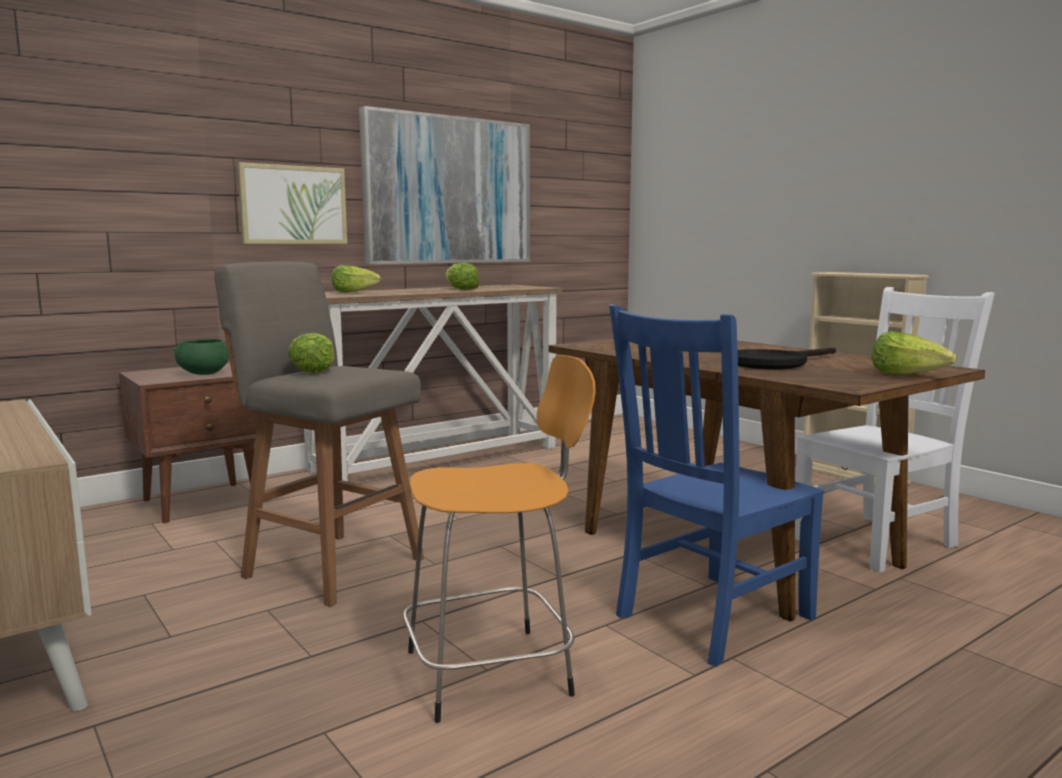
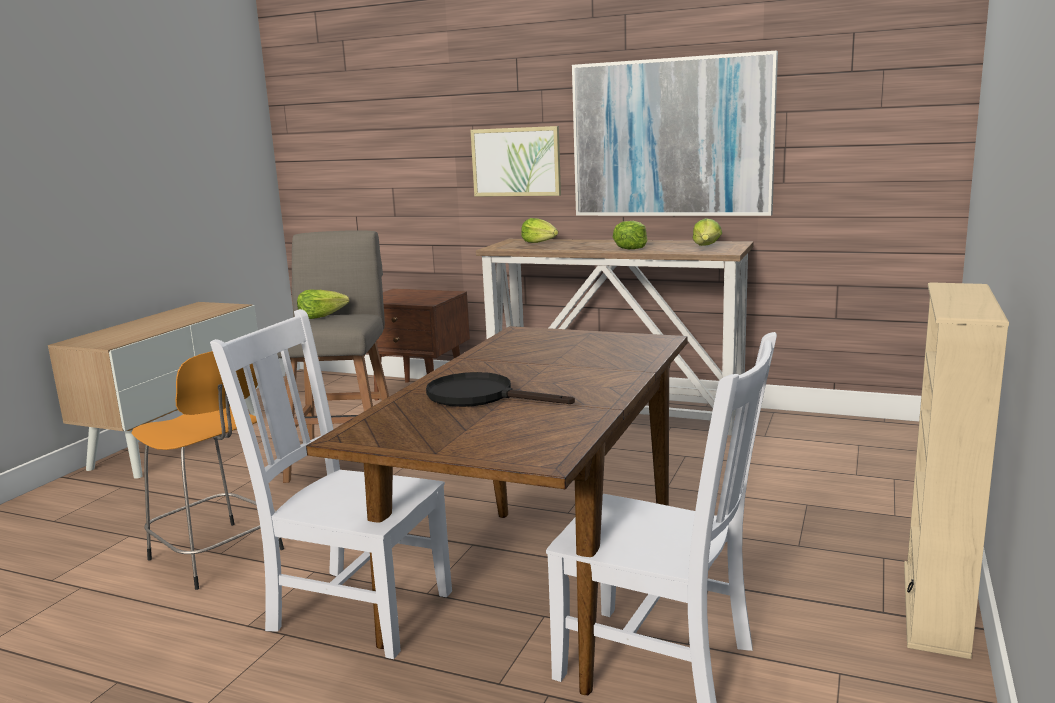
camera: 60 degrees right, 5 degrees up
green bowl [174,339,229,375] -> none
blue chair [609,304,824,666] -> white chair [210,309,452,659]
lettuce [871,331,956,375] -> lettuce moved to [693,218,722,246]

